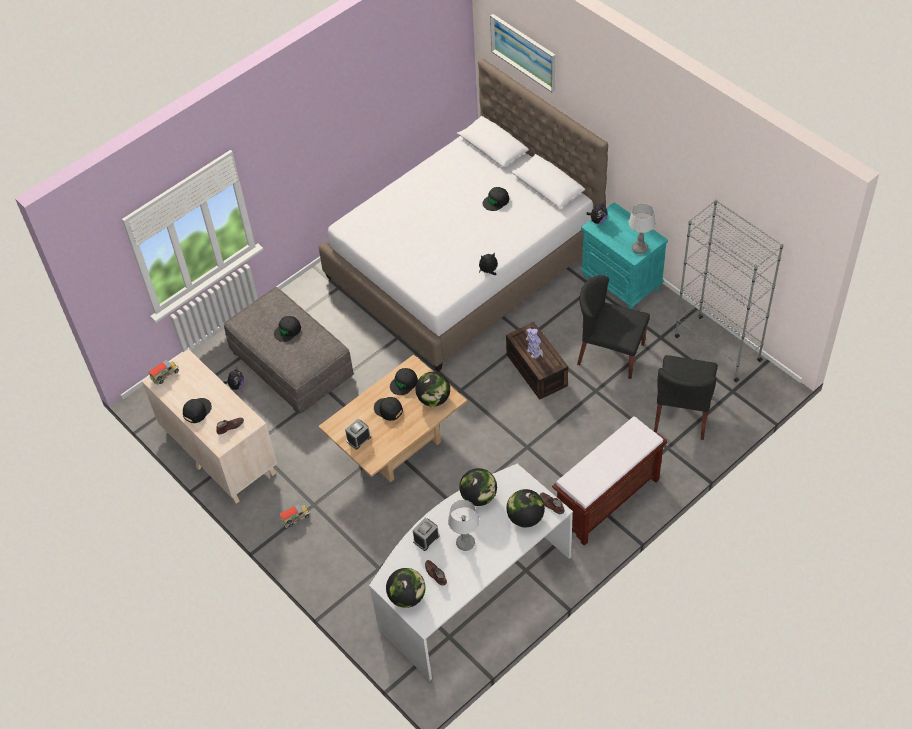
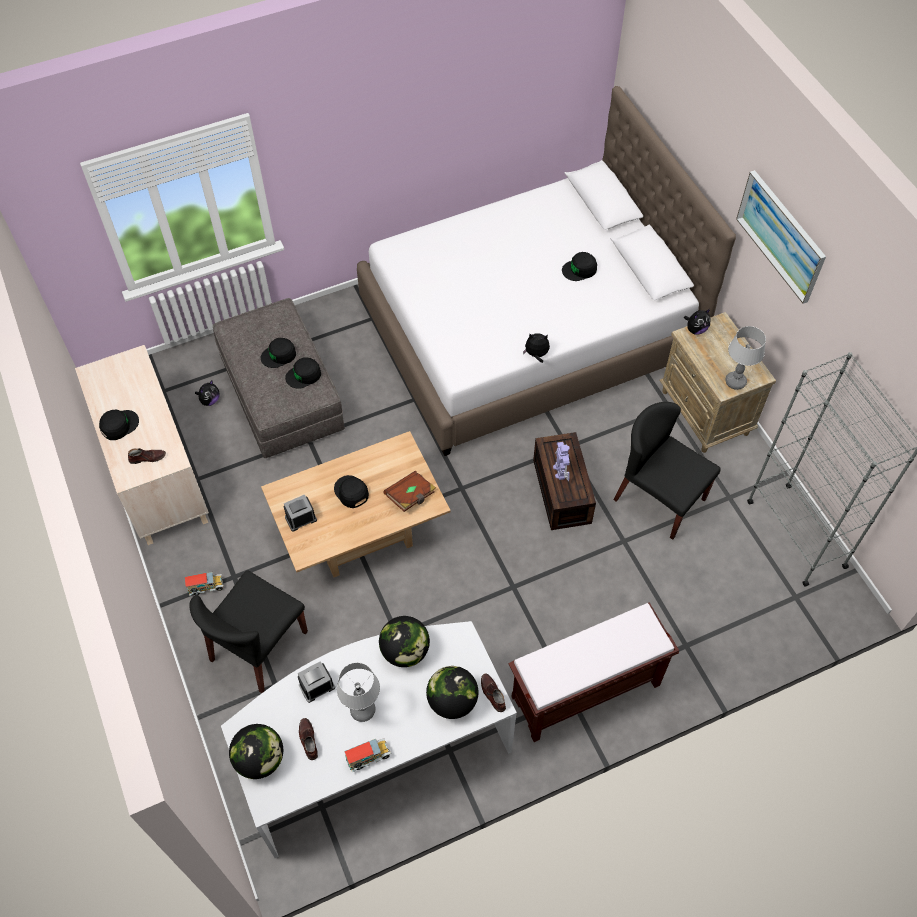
camera: 15 degrees right, 5 degrees up
toy truck [148,360,179,385] -> toy truck moved to [344,738,391,773]
black cap [390,368,418,395] -> black cap moved to [285,357,321,389]
globe [415,372,450,407] -> brown book [383,471,436,512]
picture [490,14,555,92] -> picture moved to [736,170,826,304]
turquoise nightstand [579,202,668,309] -> beige nightstand [660,312,776,453]
black chair [654,355,718,440] -> black chair moved to [189,570,308,693]

